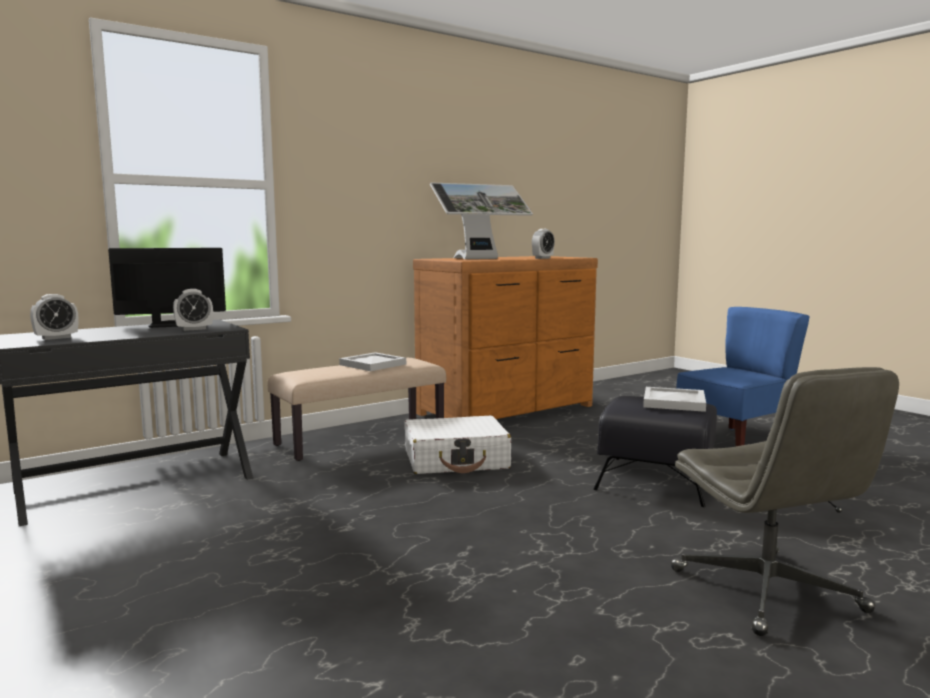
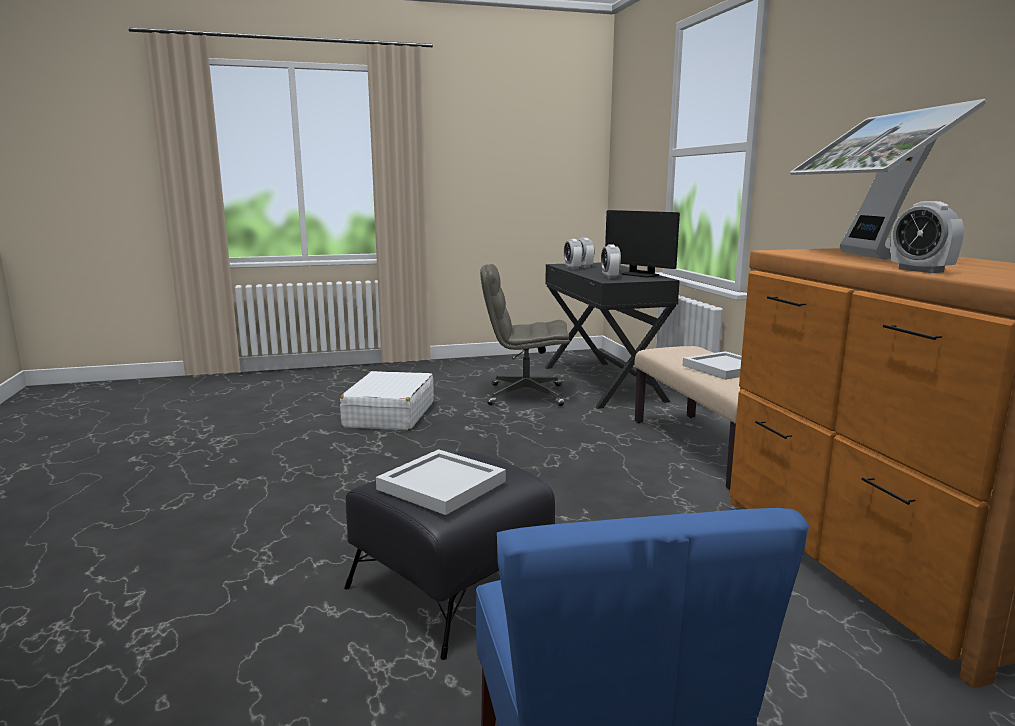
camera: 110 degrees right, 5 degrees up
monitor [108,248,226,328] -> monitor turned 135 degrees clockwise [605,210,680,277]
white suitcase [404,416,511,474] -> white suitcase moved to [340,371,434,431]
grey office chair [671,367,899,636] -> grey office chair moved to [480,264,570,406]
none -> alarm clock [564,239,583,270]

